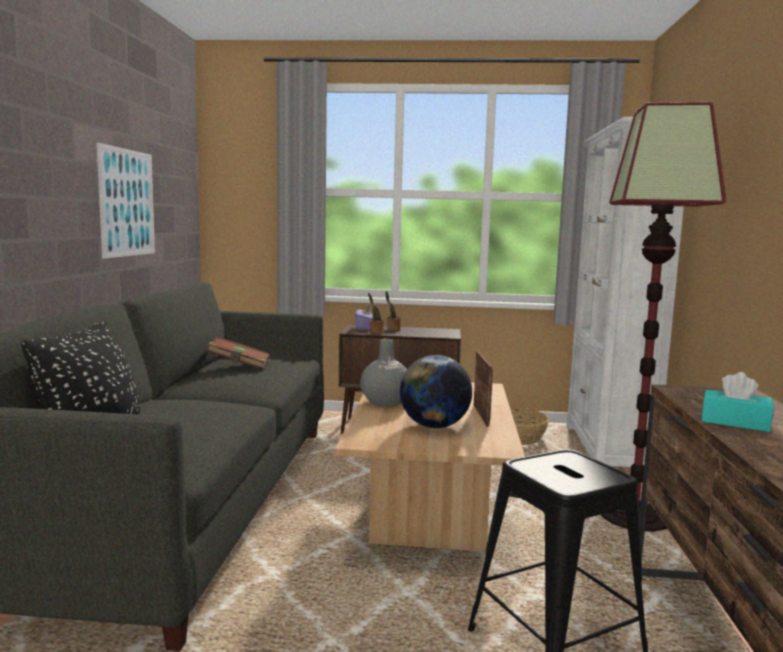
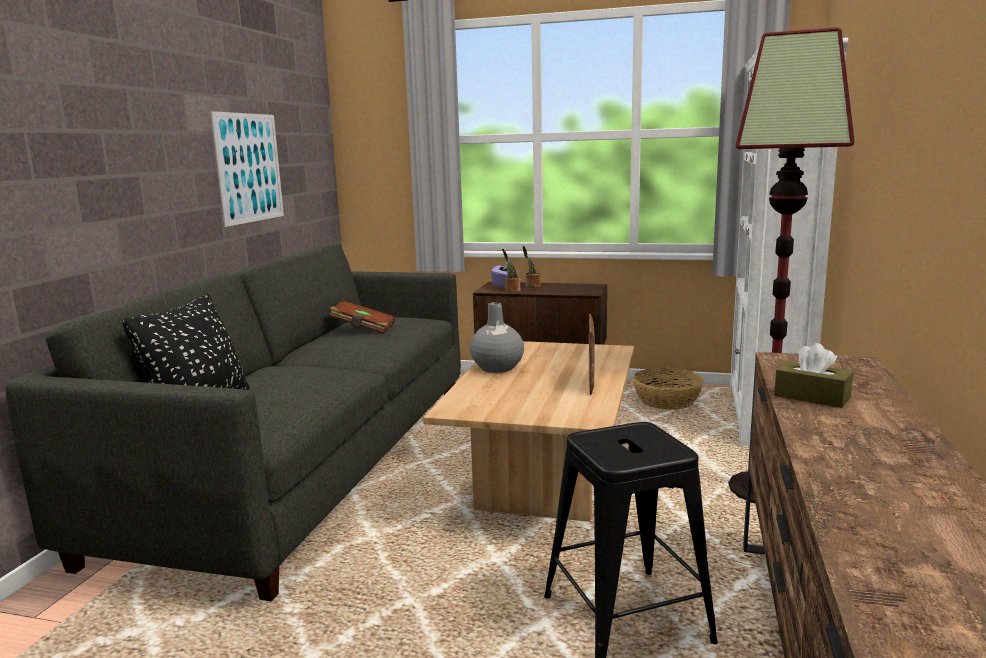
camera: 10 degrees right, 5 degrees up
globe [400,355,472,428] -> none
turquoise tissue box [702,372,774,432] -> brown tissue box [774,343,853,408]

